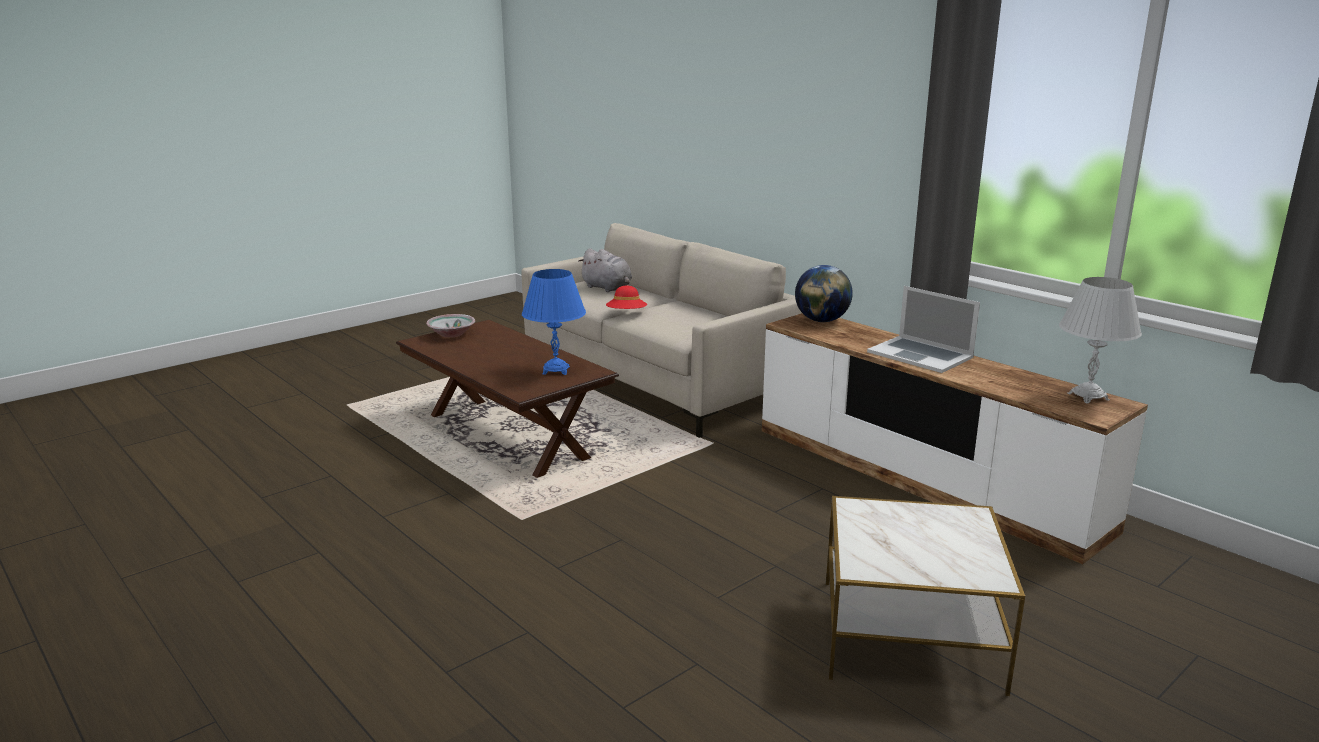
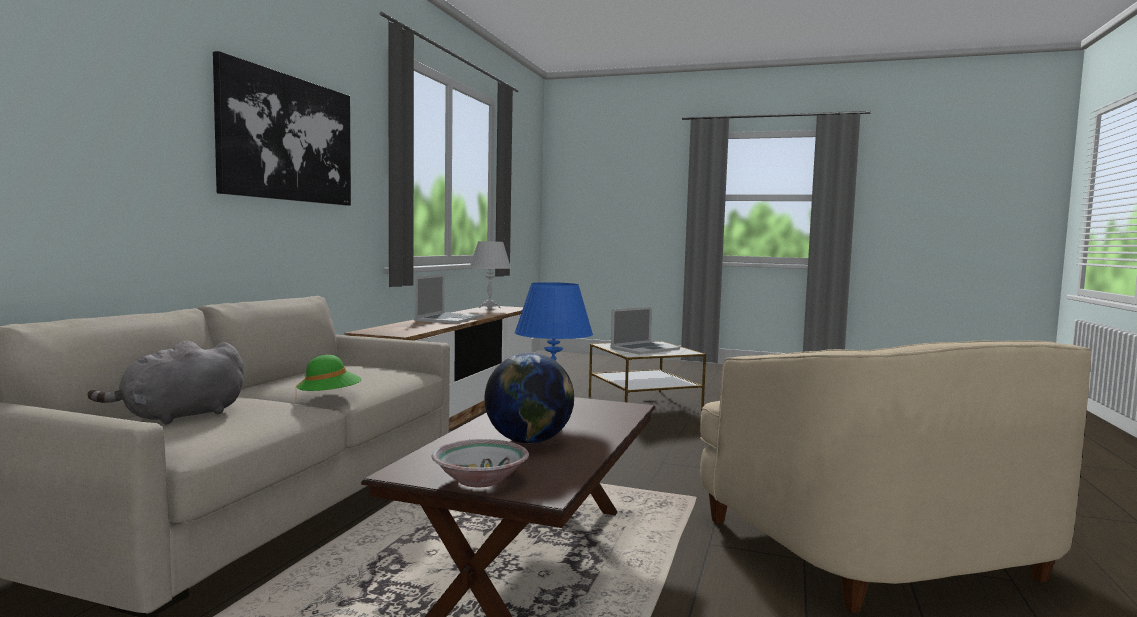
camera: 120 degrees left, 15 degrees down
grey plush toy [578,248,632,292] -> grey plush toy turned 150 degrees counterclockwise [88,341,244,424]
red hat [606,285,647,309] -> green hat [296,355,362,391]
globe [795,265,853,322] -> globe moved to [485,353,574,444]
none -> picture [213,51,351,206]
none -> laptop [611,307,680,354]
none -> beige armchair [700,341,1091,613]

